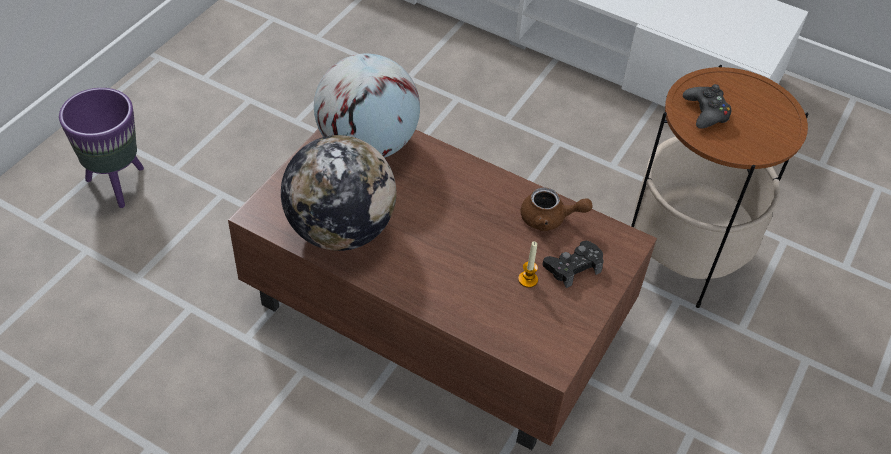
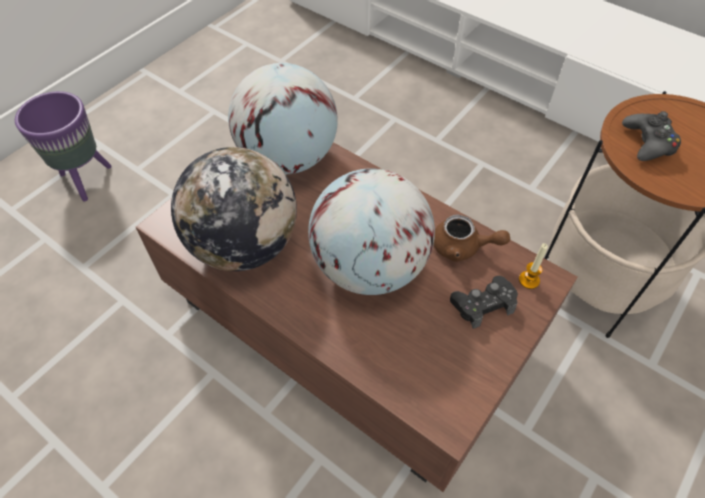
camera: 10 degrees right, 5 degrees up
candle [518,241,538,288] -> candle moved to [519,243,548,289]
none -> globe [308,168,435,295]

